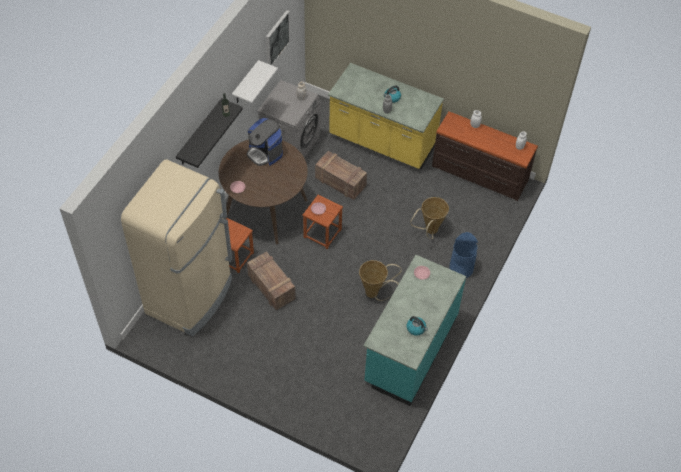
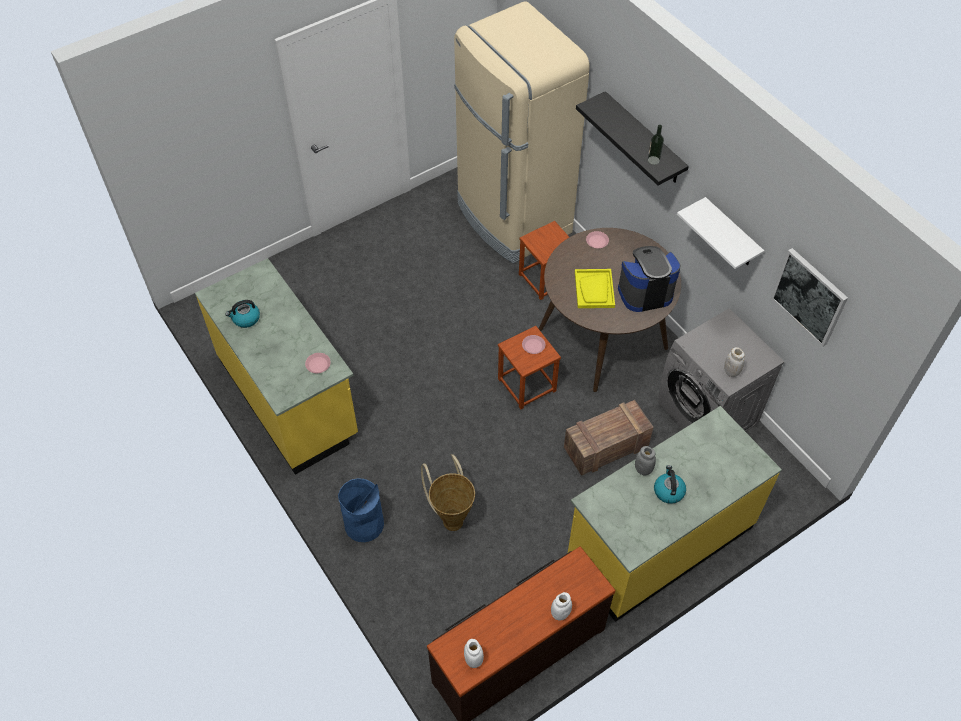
camera: 120 degrees right, 0 degrees up
crate [247,251,296,310] -> none
basket [359,260,402,301] -> none
turquoise counter [363,255,466,406] -> yellow counter [195,258,358,475]
none -> yellow tray [575,269,615,308]

